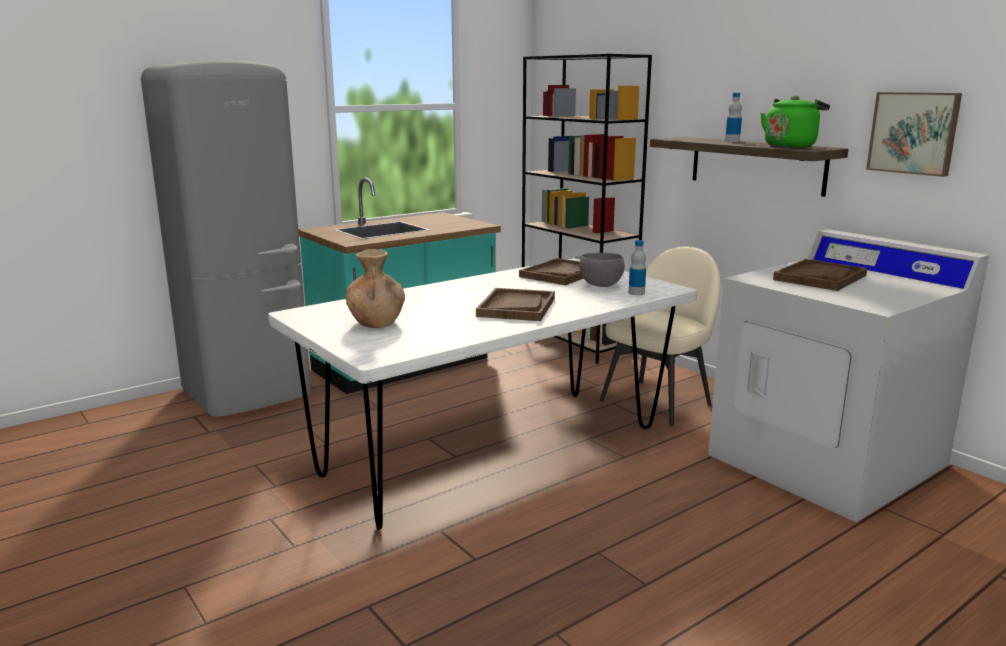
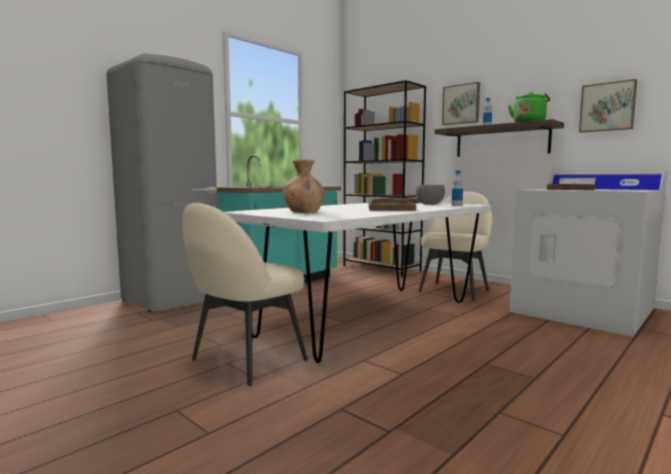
camera: 10 degrees left, 10 degrees down
none -> beige chair [183,203,308,386]
none -> picture [442,82,480,125]

